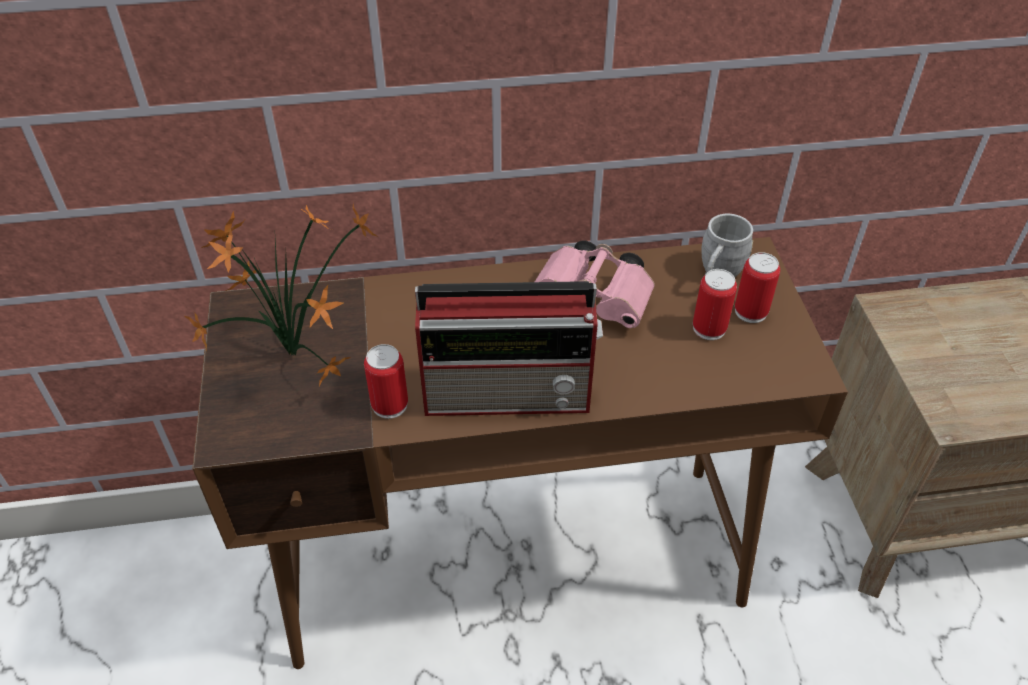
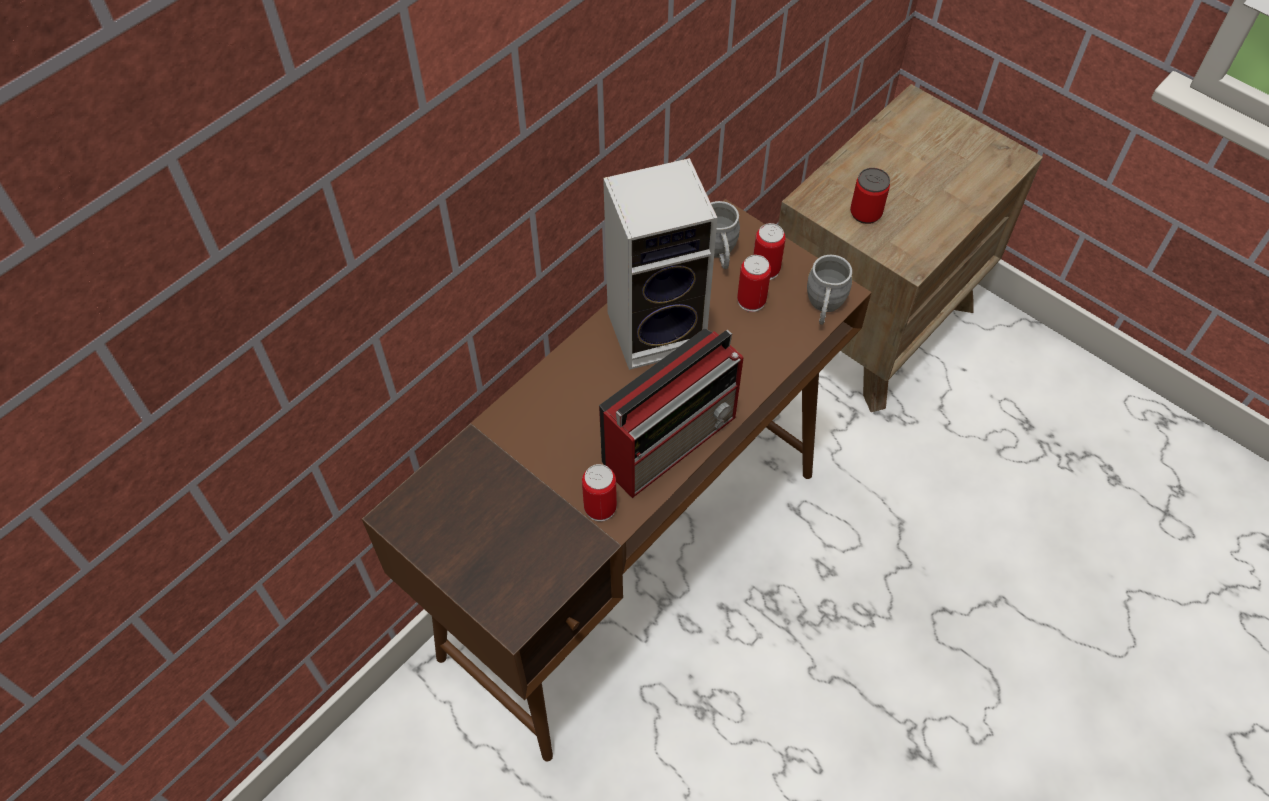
camera: 40 degrees left, 10 degrees up
potted plant [184,204,377,386] -> none
pink binoculars [535,240,655,328] -> speaker [603,158,717,370]
none -> grey mug [807,255,852,325]
none -> can [850,168,890,224]

